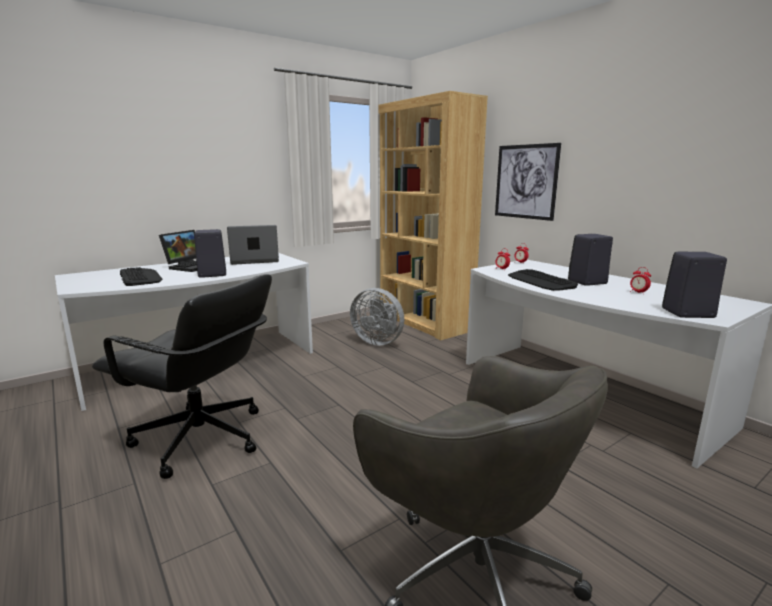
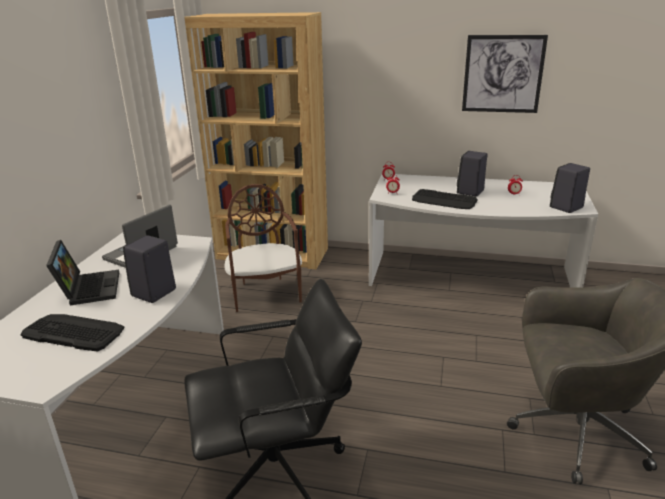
camera: 40 degrees left, 10 degrees up
grey fan [350,288,404,346] -> brown chair [225,184,302,312]
picture [495,143,561,221] -> picture moved to [462,35,548,113]

